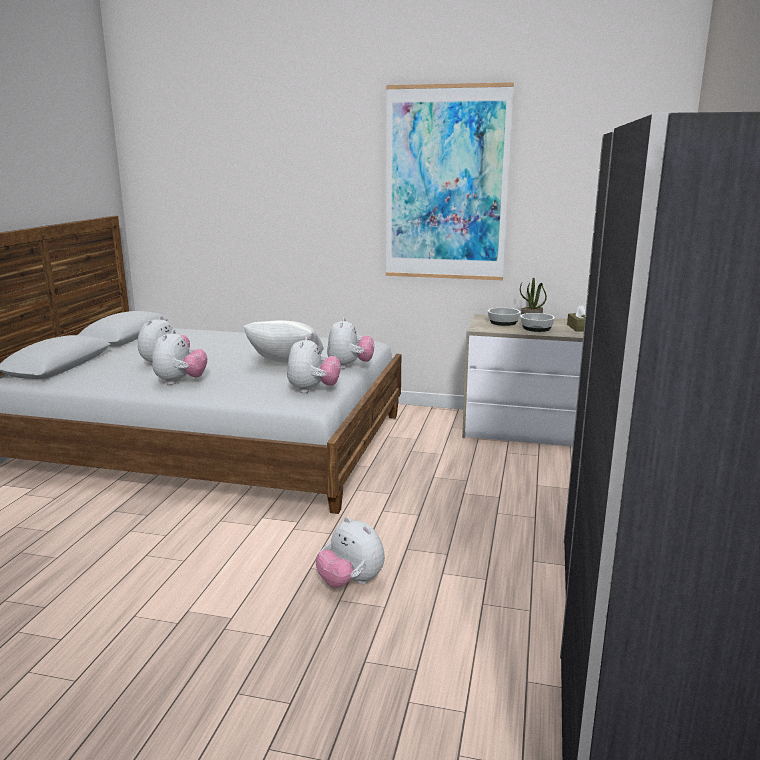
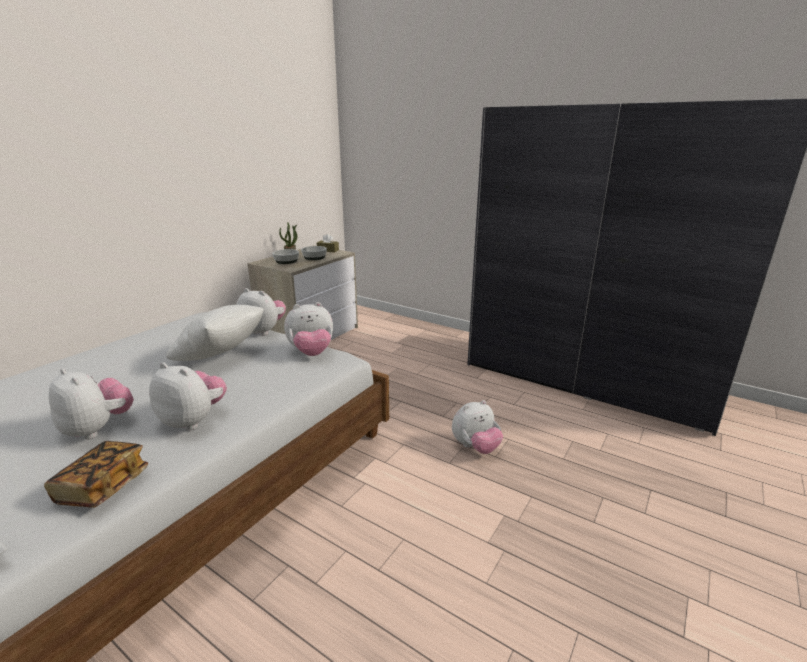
camera: 70 degrees left, 5 degrees up
plush toy [287,336,341,393] -> plush toy turned 135 degrees clockwise [284,302,333,356]
picture [386,82,514,280] -> none
none -> book [44,441,148,508]

